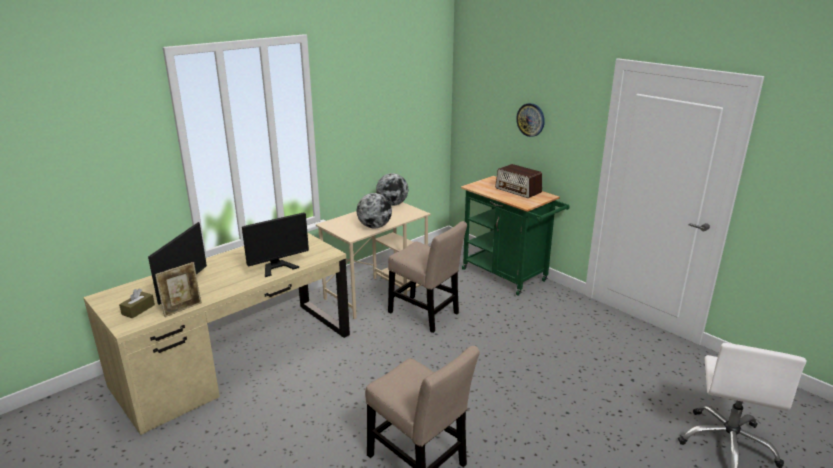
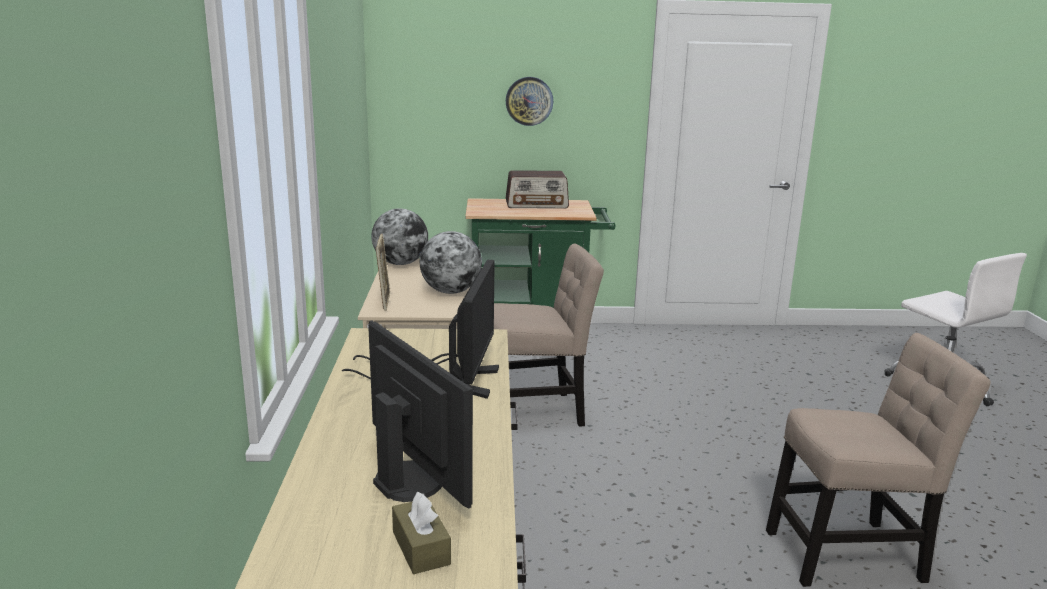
camera: 50 degrees left, 5 degrees down
picture frame [155,262,202,317] -> picture frame moved to [376,234,390,311]

